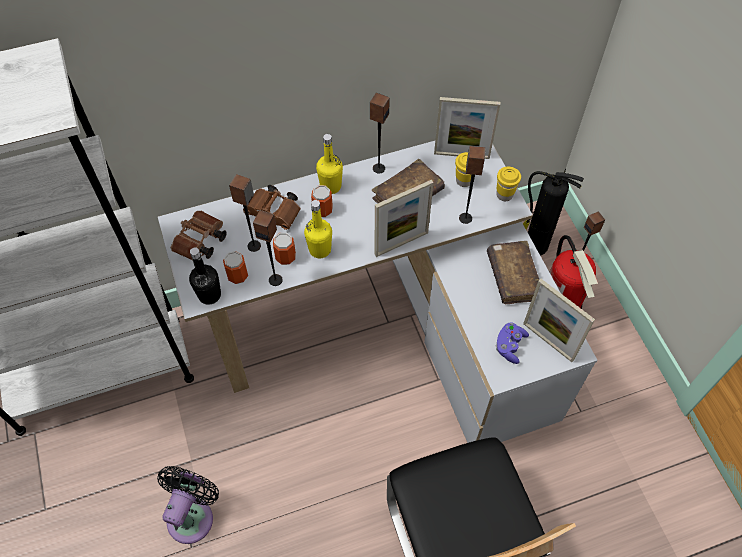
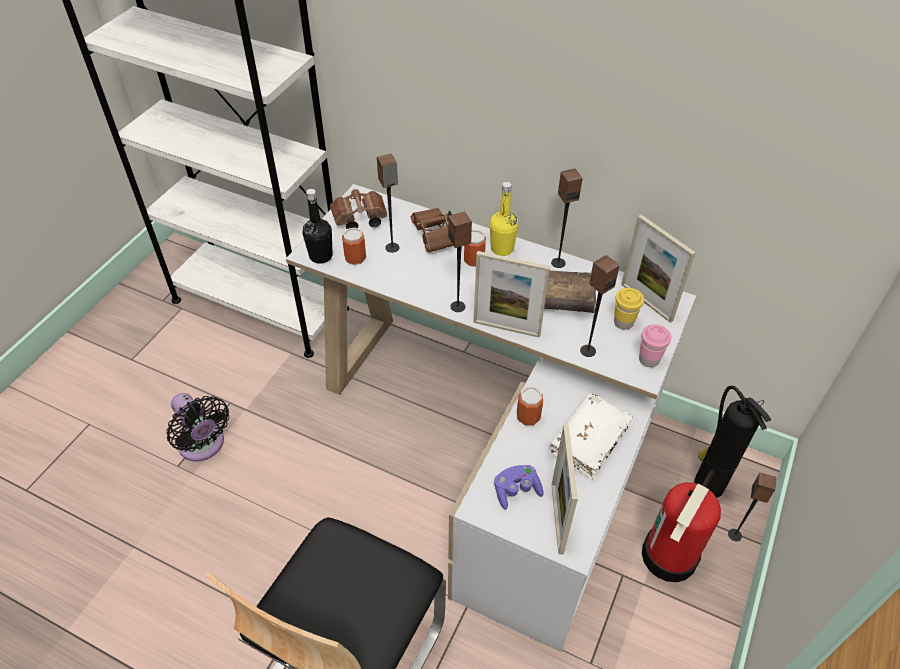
camera: 45 degrees right, 10 degrees down
black fan [157,466,219,544] -> black fan turned 75 degrees clockwise [166,393,229,461]
speaker [253,210,283,286] -> speaker moved to [448,212,472,312]
can [273,233,296,265] -> can moved to [517,387,543,425]
yellow bottle [304,200,332,258] -> none
brown book [487,241,539,304] -> white book [549,393,633,480]
yellow cup [496,167,521,201] -> pink cup [639,324,672,367]

